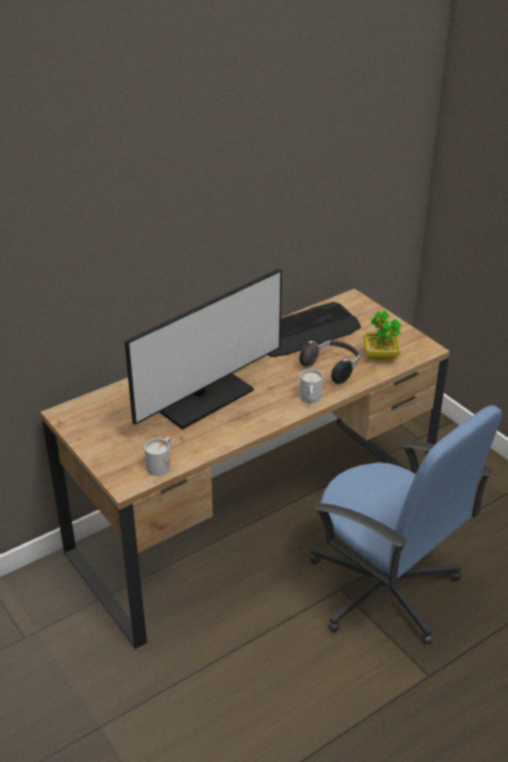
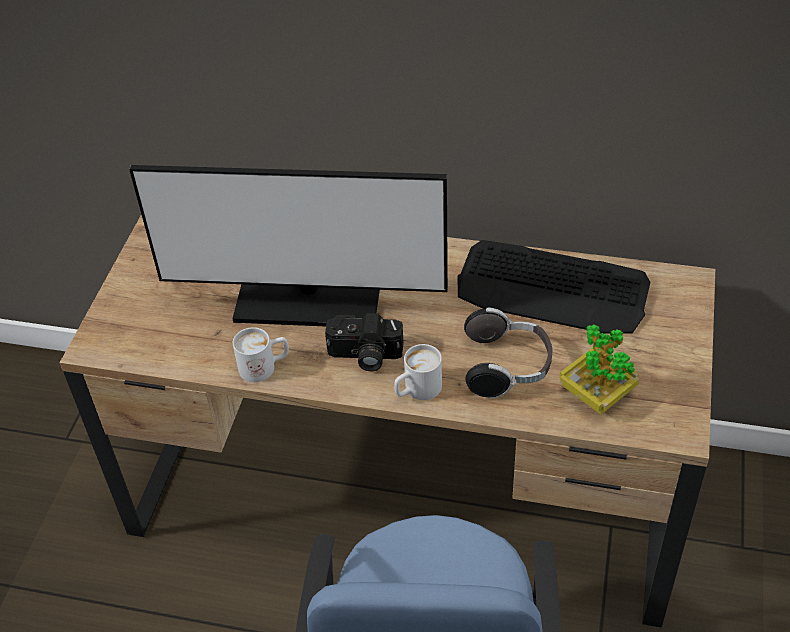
camera: 50 degrees right, 10 degrees up
white mug [144,437,171,476] -> white mug moved to [233,327,289,382]
none -> camera [325,313,404,372]

